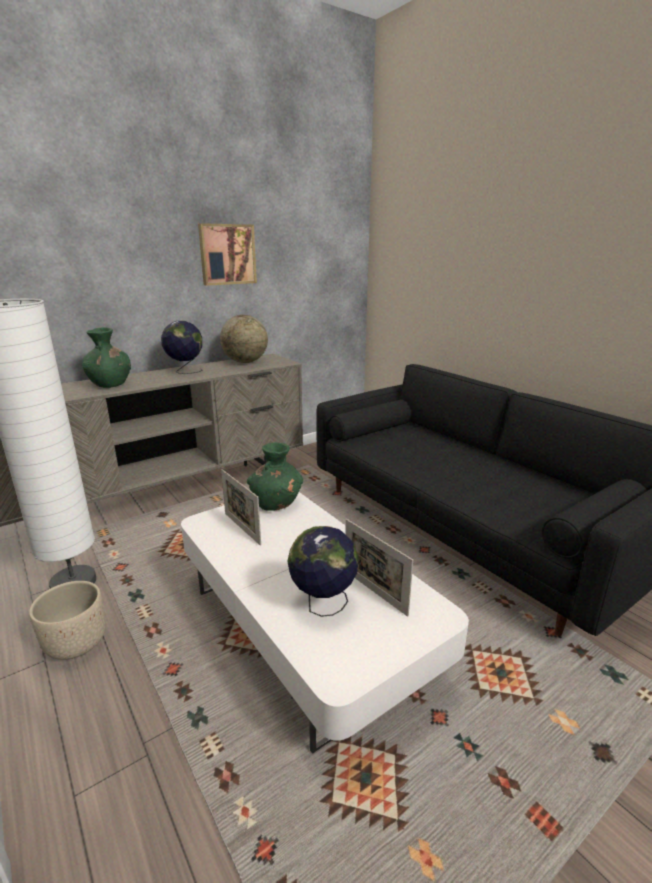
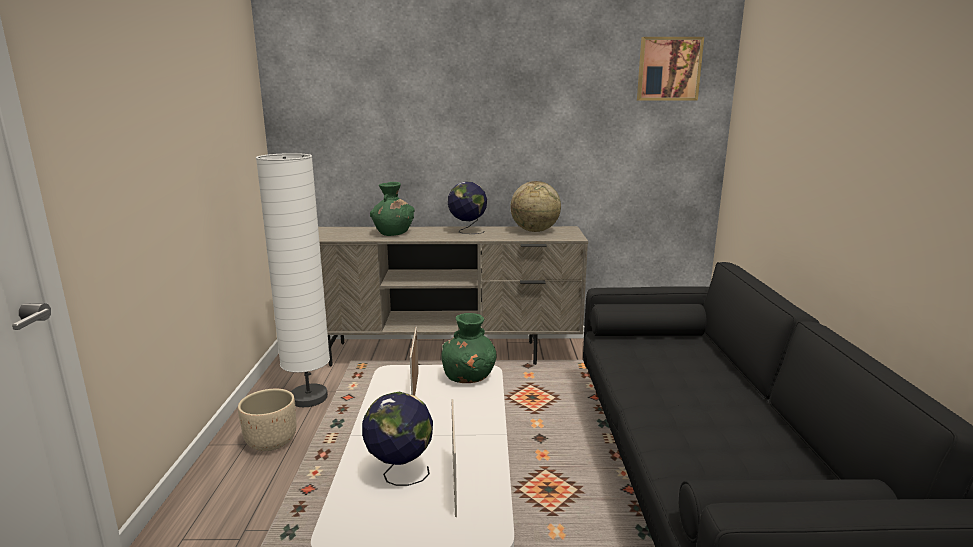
camera: 35 degrees right, 5 degrees down
picture [198,223,257,286] -> picture moved to [637,37,704,101]

